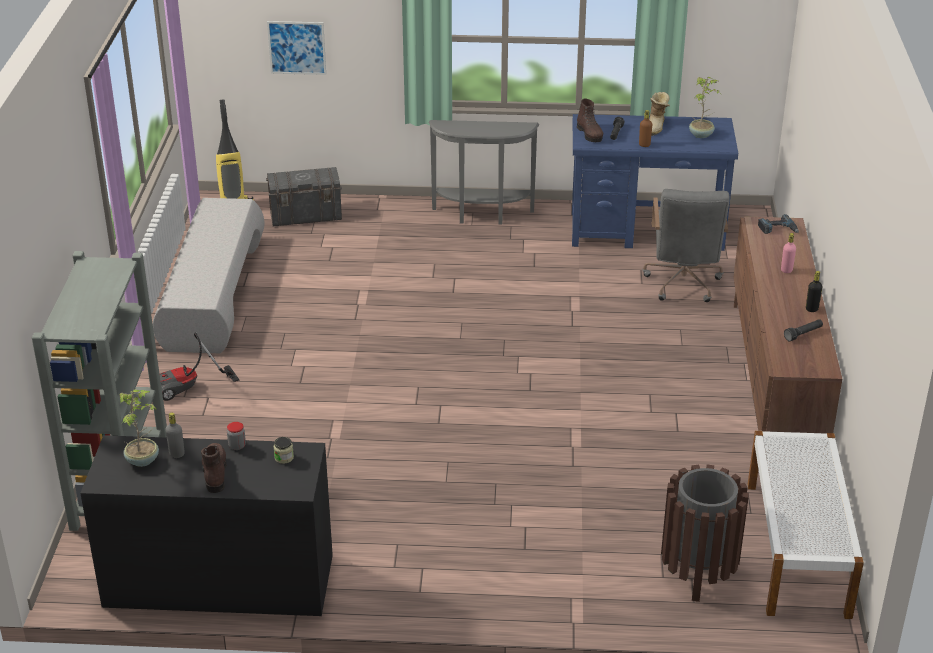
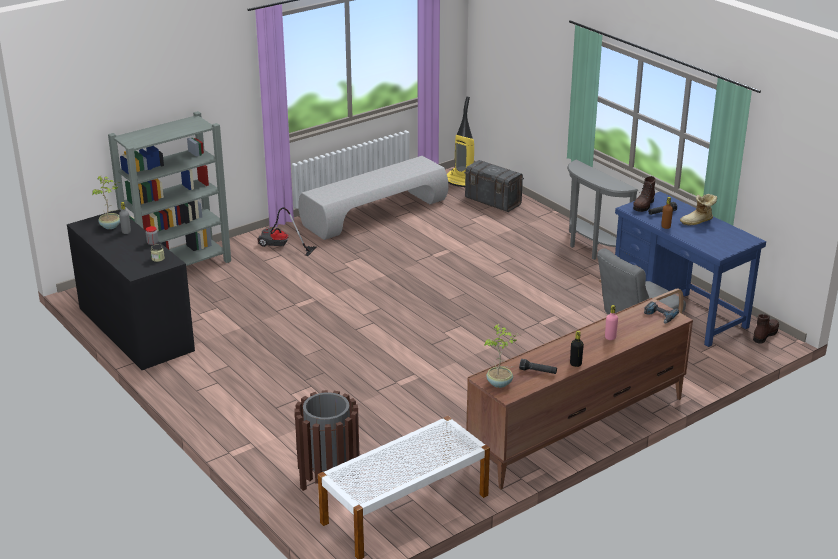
camera: 50 degrees right, 5 degrees down
brown boot [201,443,227,493] -> brown boot moved to [753,314,779,344]
picture [267,21,326,75] -> none
potted plant [689,77,721,138] -> potted plant moved to [484,324,520,388]

